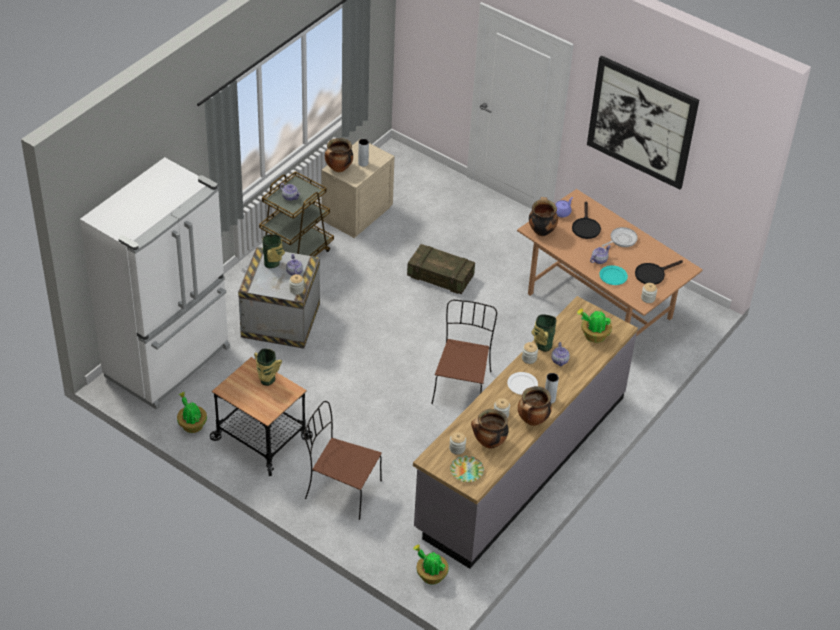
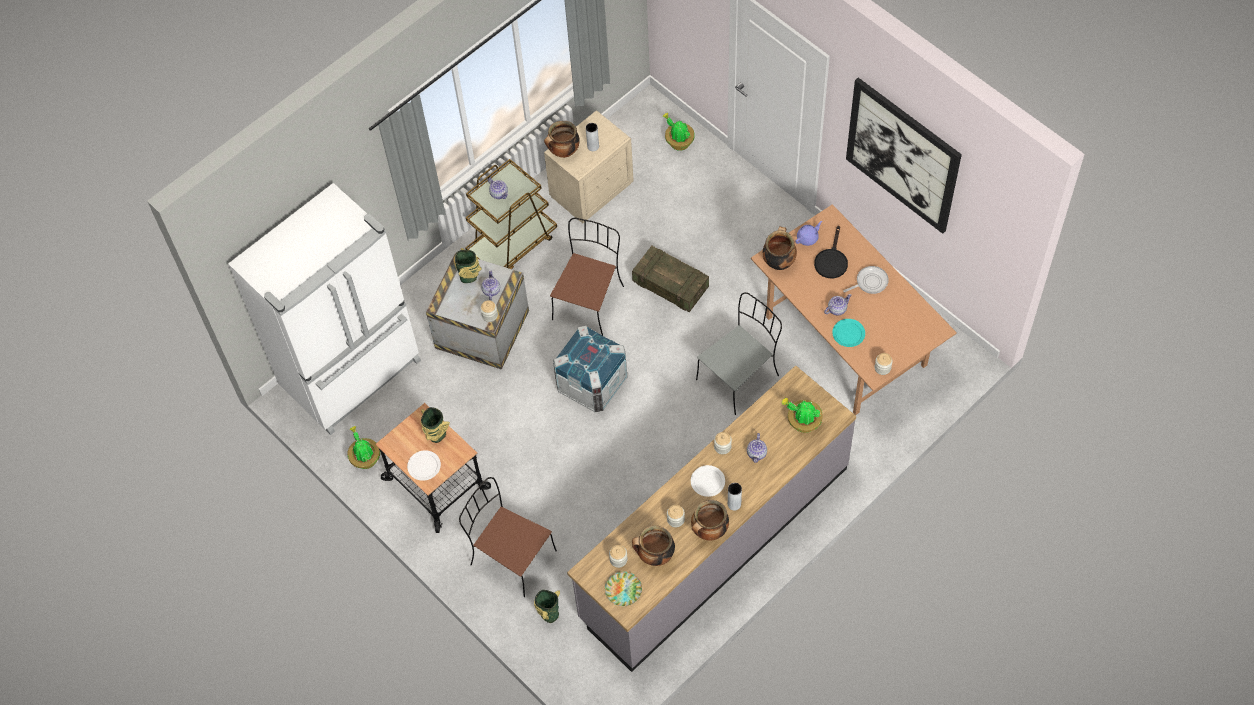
camera: 15 degrees right, 15 degrees up
potted plant [413,545,449,585] -> potted plant moved to [662,113,695,151]
brown chair [431,300,497,404] -> brown chair moved to [550,218,624,336]
vase [531,314,556,352] -> vase moved to [534,590,560,623]
black frying pan [635,260,683,285] -> none
none -> white plate [407,450,441,481]
none -> crate [553,326,628,412]
none -> grey chair [696,292,782,415]

